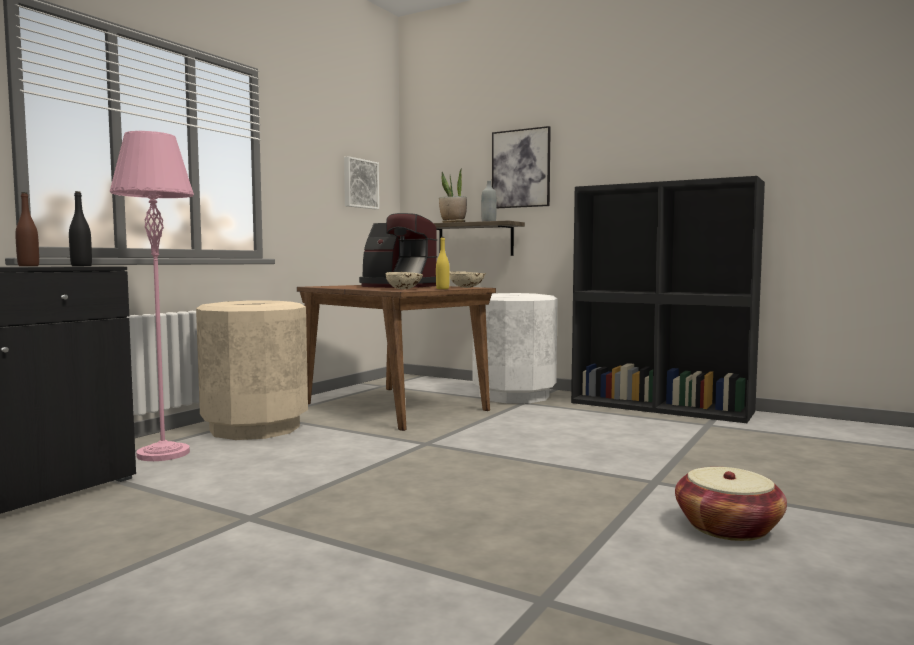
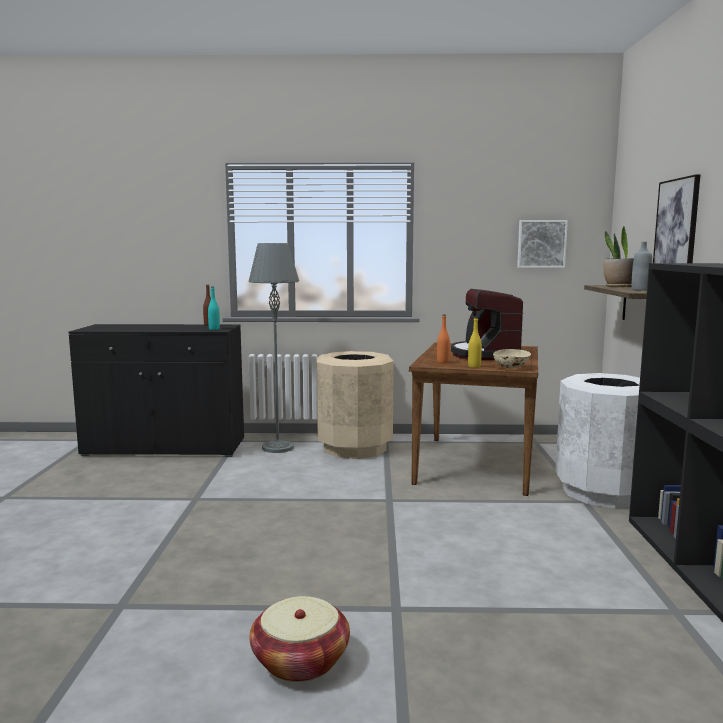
camera: 60 degrees right, 5 degrees up
black bottle [69,191,92,266] -> turquoise bottle [208,287,220,330]
pink floor lamp [110,131,194,461] -> grey floor lamp [249,243,299,453]
beige bowl [386,272,423,290] -> orange bottle [437,315,450,363]

